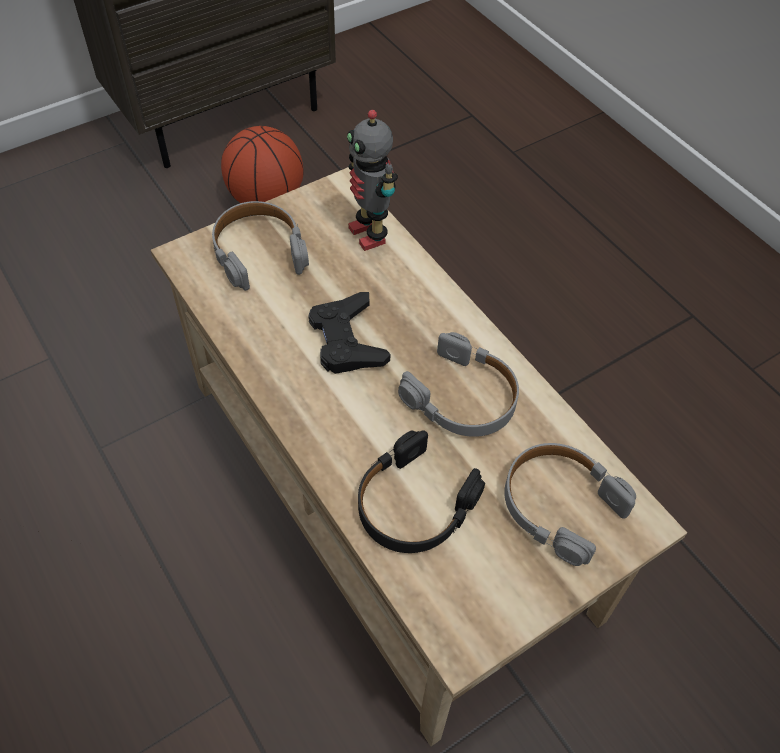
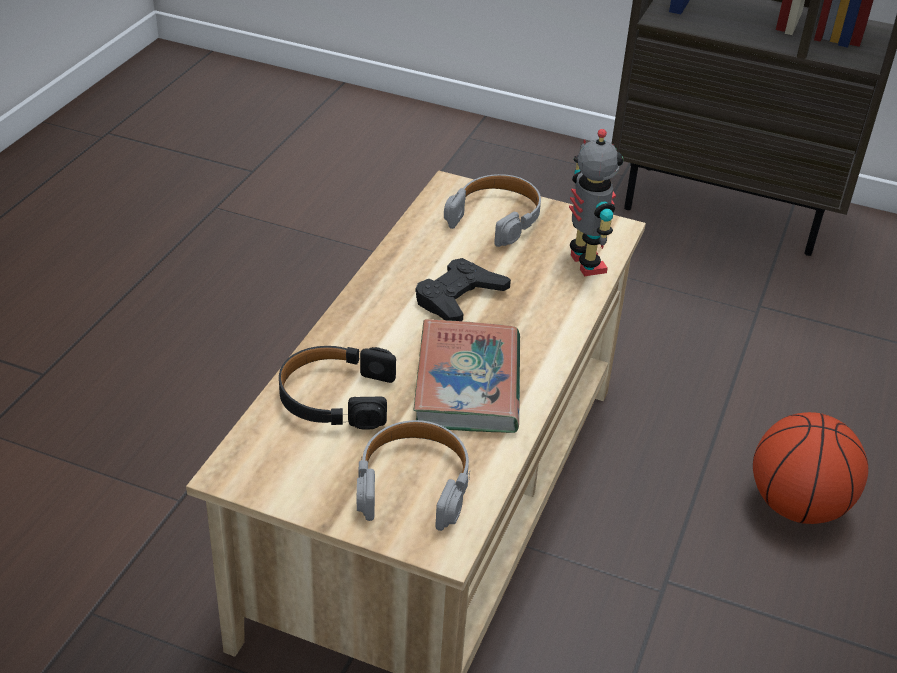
camera: 55 degrees right, 15 degrees down
basketball [221,126,304,203] -> basketball moved to [753,412,868,524]
toy robot [347,110,398,251] -> toy robot turned 135 degrees clockwise [569,129,623,276]
grey headphones [398,332,519,437] -> book [414,319,520,433]

